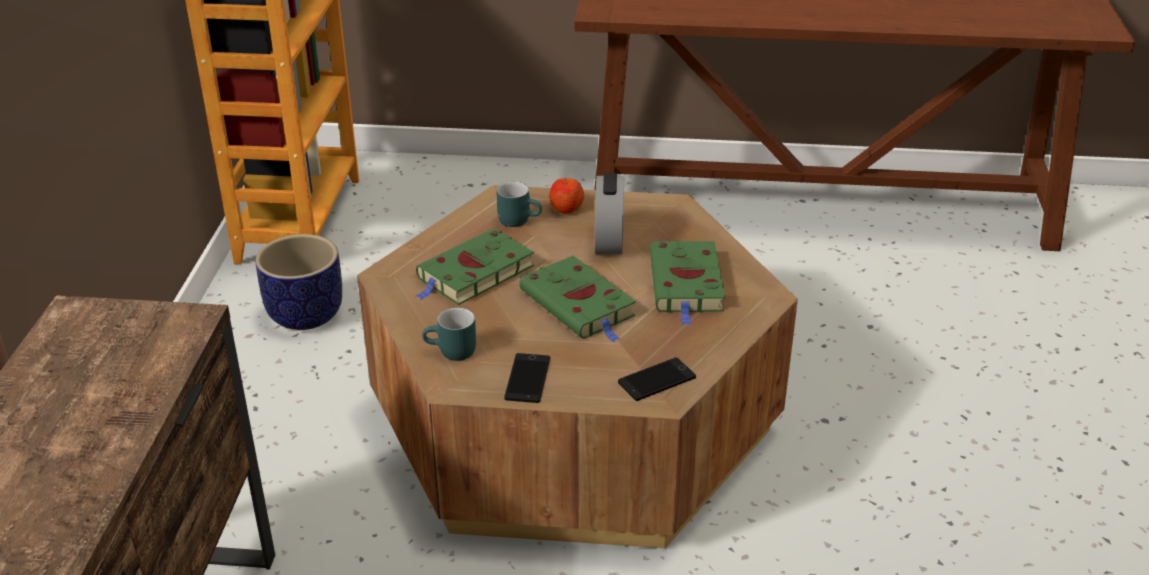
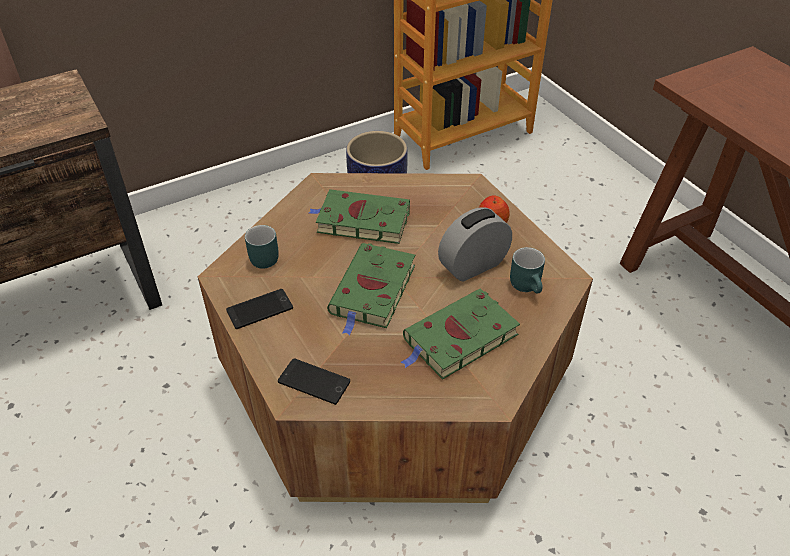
camera: 55 degrees right, 10 degrees up
turquoise mug [496,182,542,227] -> turquoise mug moved to [510,247,545,294]

